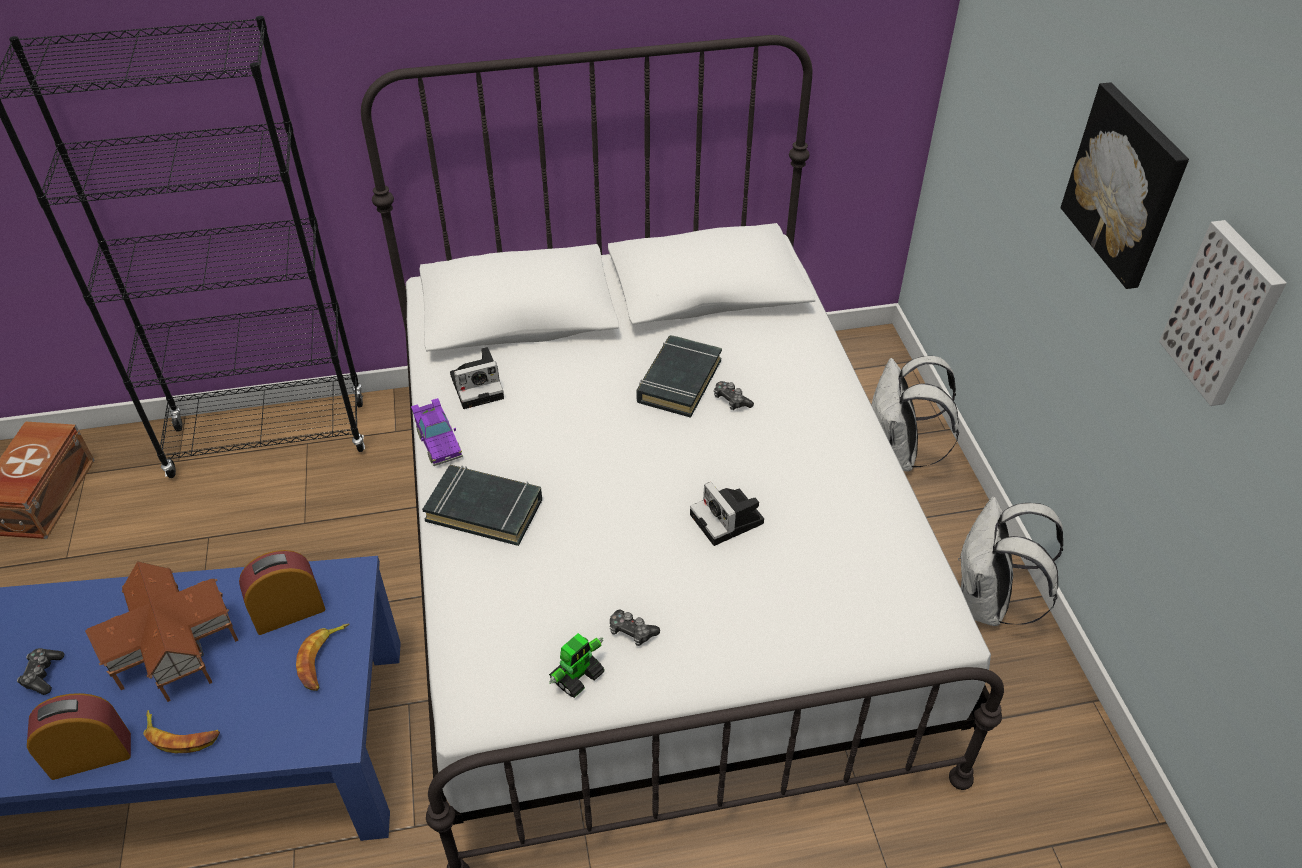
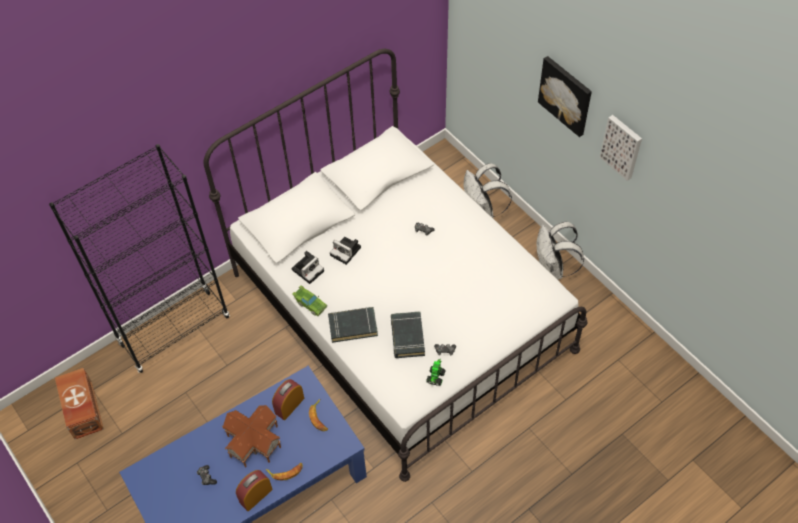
camera: 25 degrees left, 10 degrees up
purple toy car [411,398,463,466] -> green toy car [292,285,327,317]
black book [637,335,722,418] -> black book moved to [391,311,425,358]
camera [690,482,764,546] -> camera moved to [330,237,361,265]

